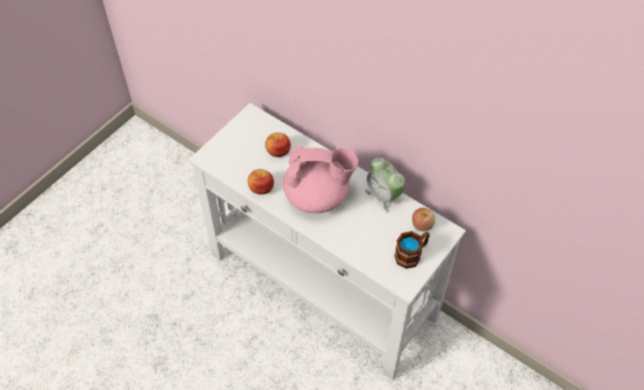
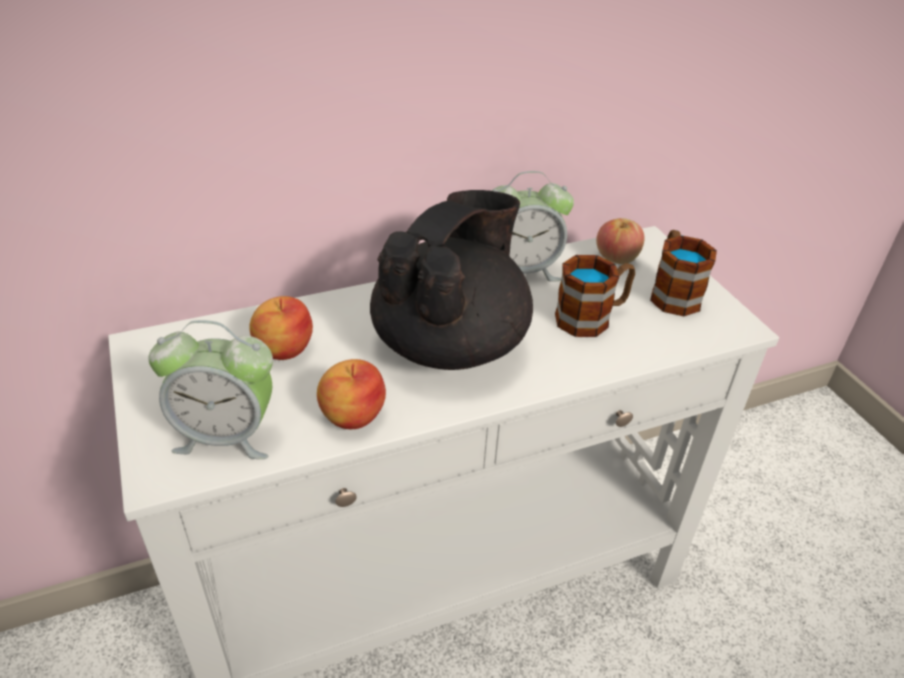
camera: 60 degrees left, 15 degrees down
pink teapot [283,146,358,213] -> black teapot [370,190,533,370]
none -> alarm clock [148,320,273,459]
none -> mug [555,255,635,337]

